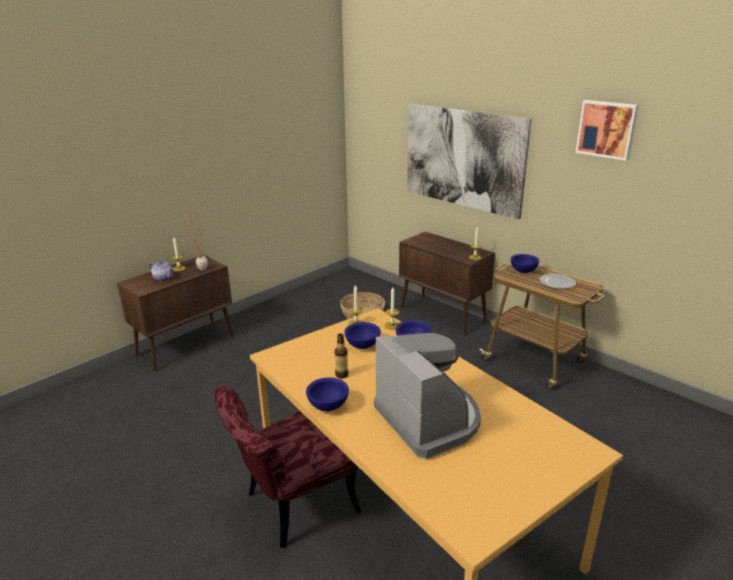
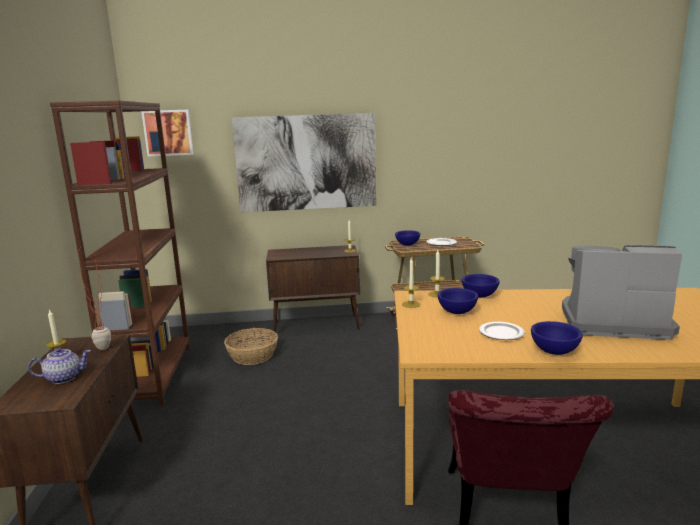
camera: 50 degrees left, 10 degrees down
bottle [334,333,348,379] -> plate [479,322,525,340]
picture [576,100,639,161] -> picture moved to [141,110,194,156]
none -> brown bookcase [50,101,190,406]

